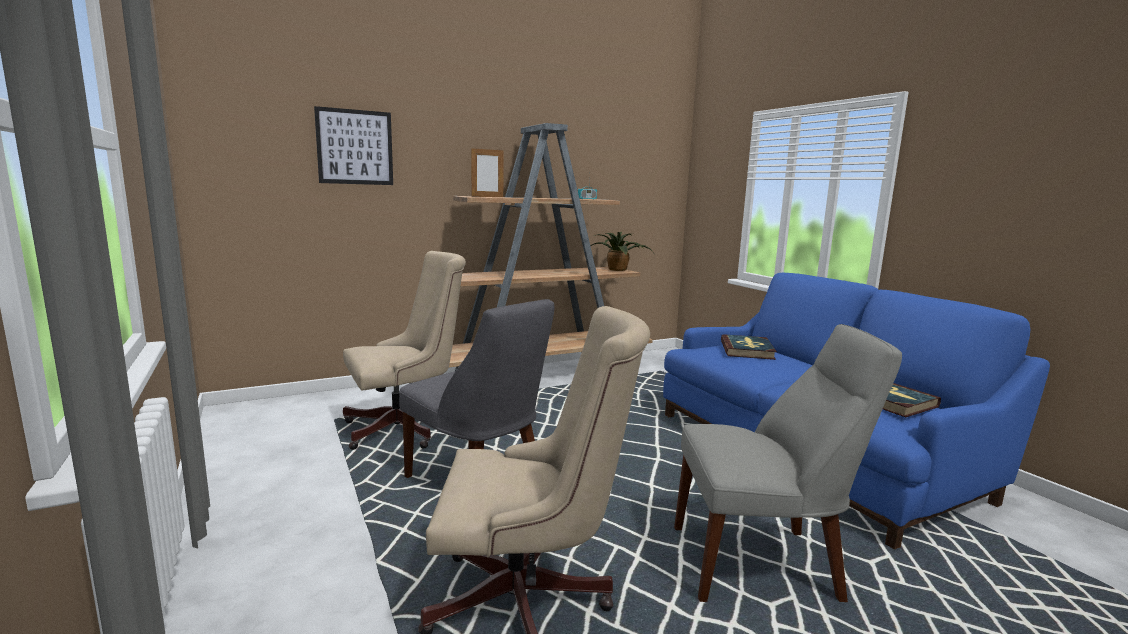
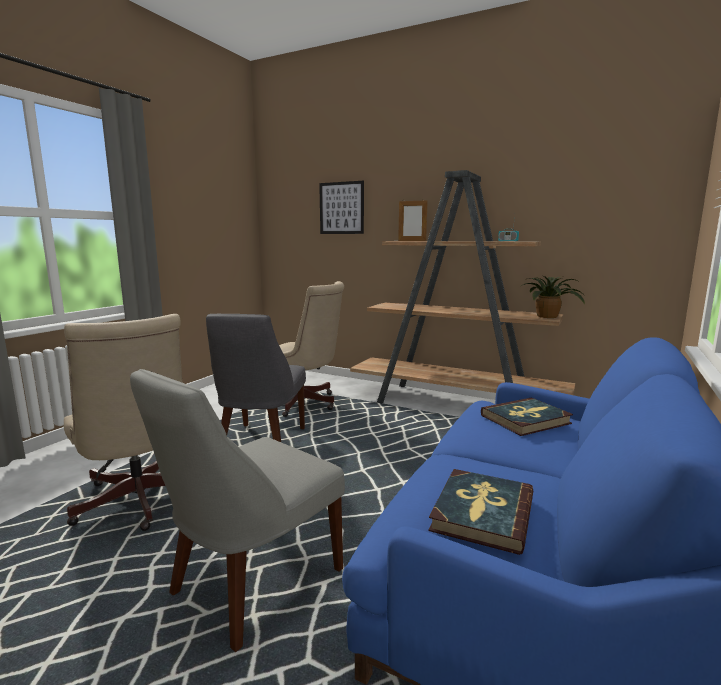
camera: 55 degrees right, 0 degrees up
grey chair [674,324,902,602] -> grey chair turned 75 degrees clockwise [130,369,345,652]

